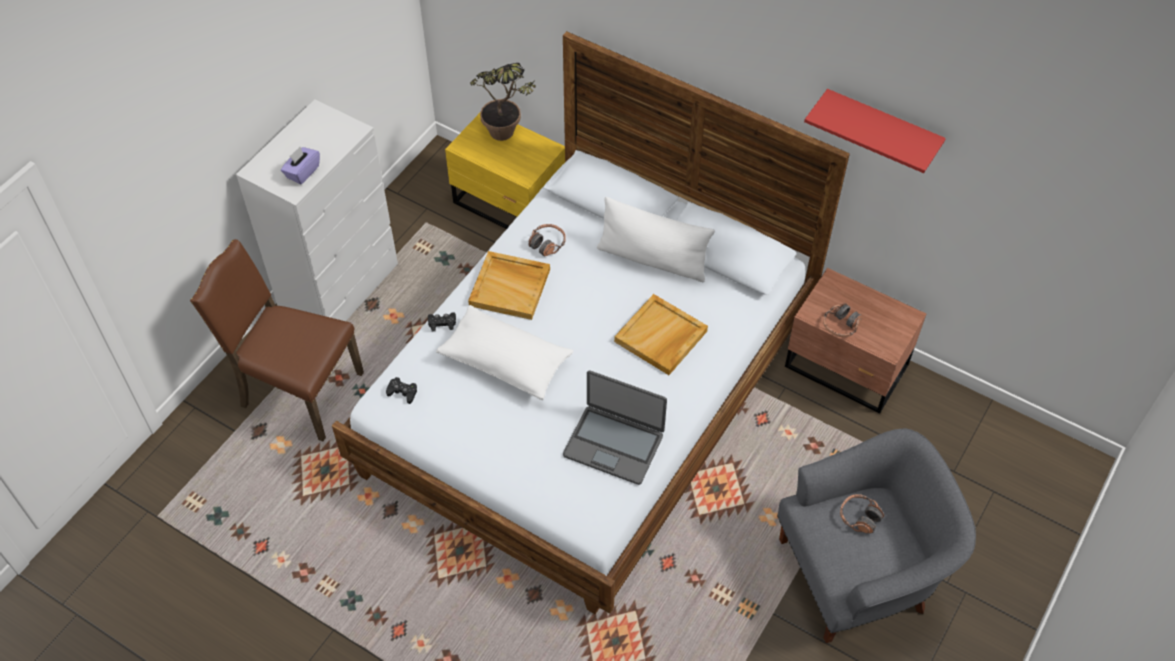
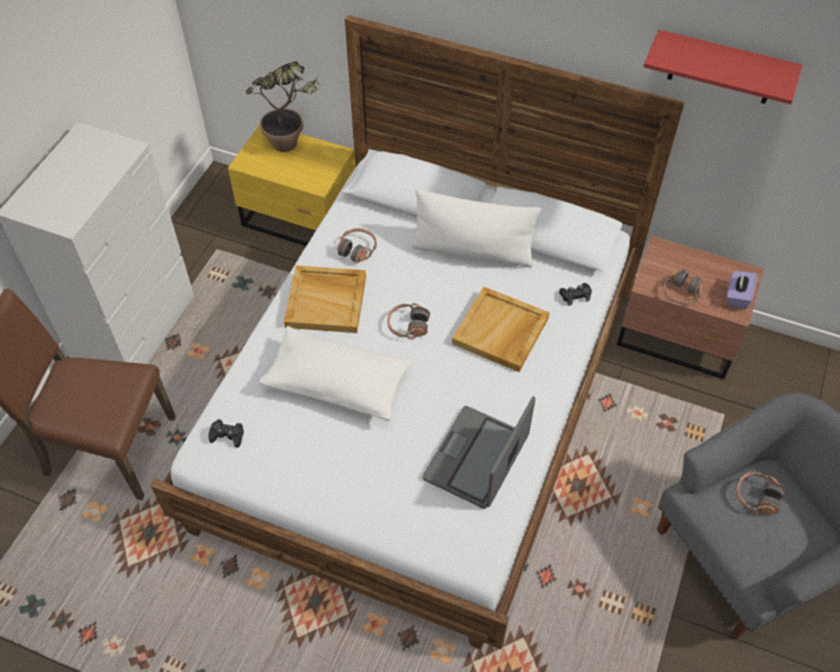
camera: 10 degrees left, 0 degrees up
purple tissue box [281,147,320,184] -> purple tissue box moved to [727,271,757,309]
black game controller [428,312,456,331] -> black game controller moved to [559,283,592,306]
laptop [563,370,667,485] -> laptop turned 105 degrees clockwise [422,396,535,509]
none -> headphones [387,303,430,339]

